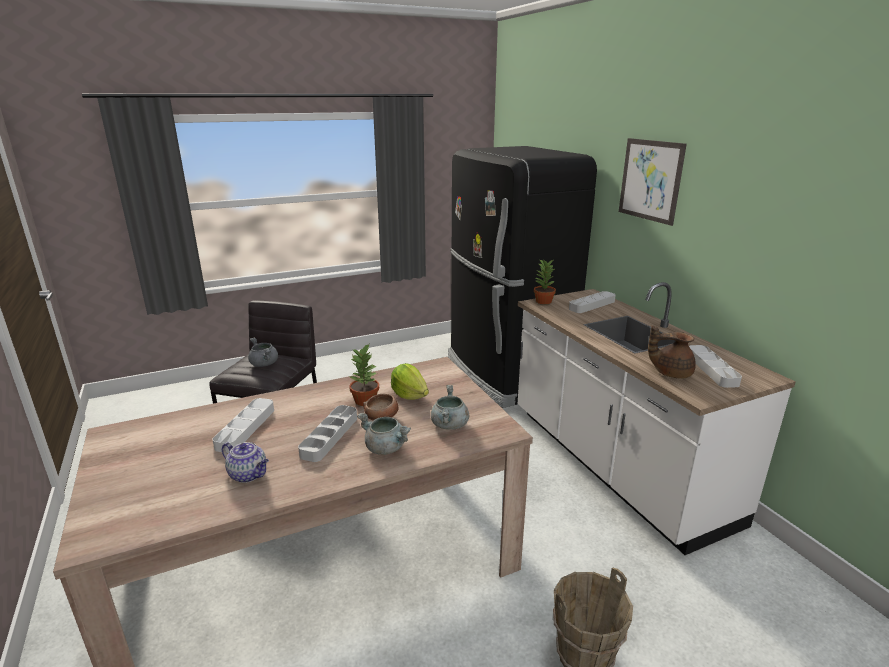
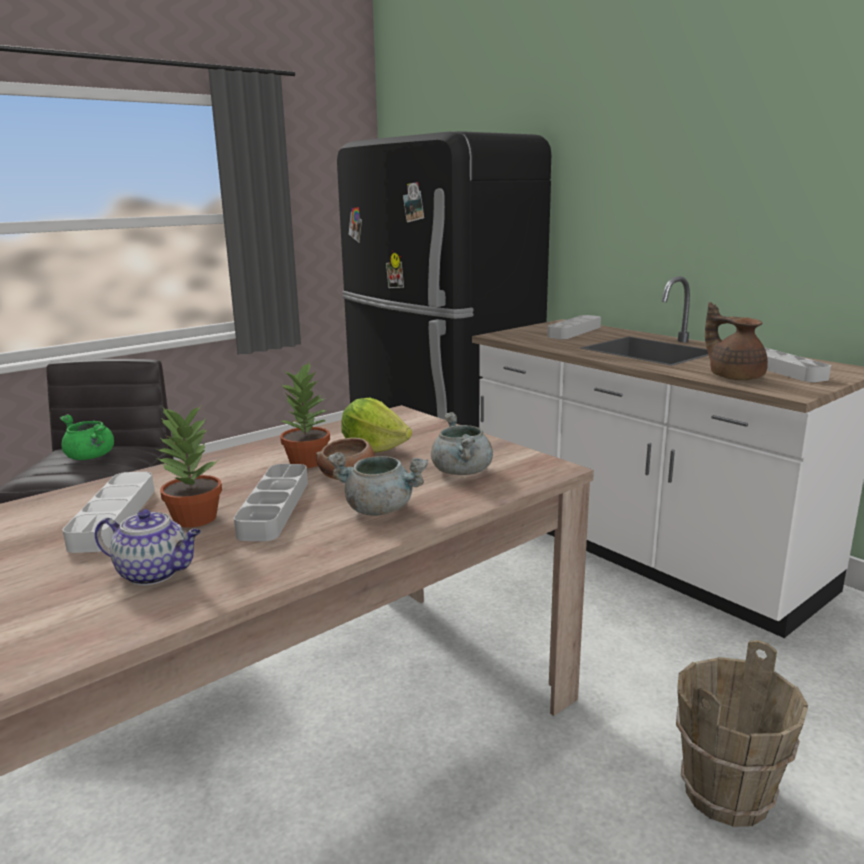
camera: 15 degrees left, 5 degrees down
grey cooking pot [248,338,278,367] -> green cooking pot [60,414,114,460]
potted plant [534,260,556,304] -> potted plant moved to [156,406,222,528]
picture [619,138,687,226] -> none
brown teapot [648,326,696,379] -> brown teapot turned 60 degrees clockwise [705,302,768,380]

